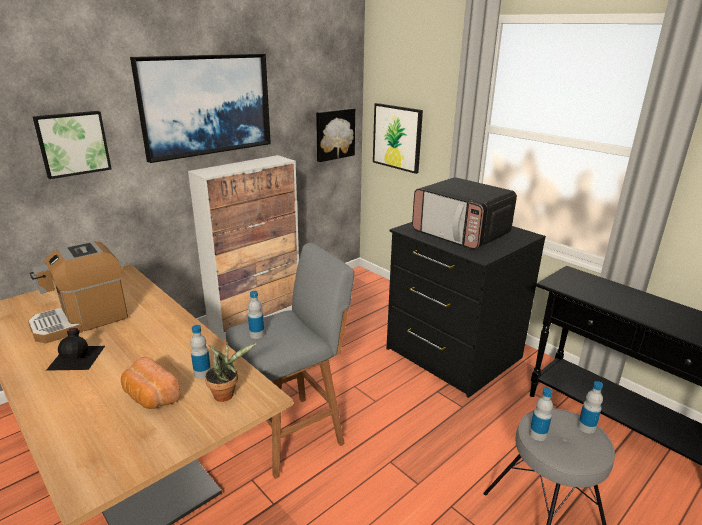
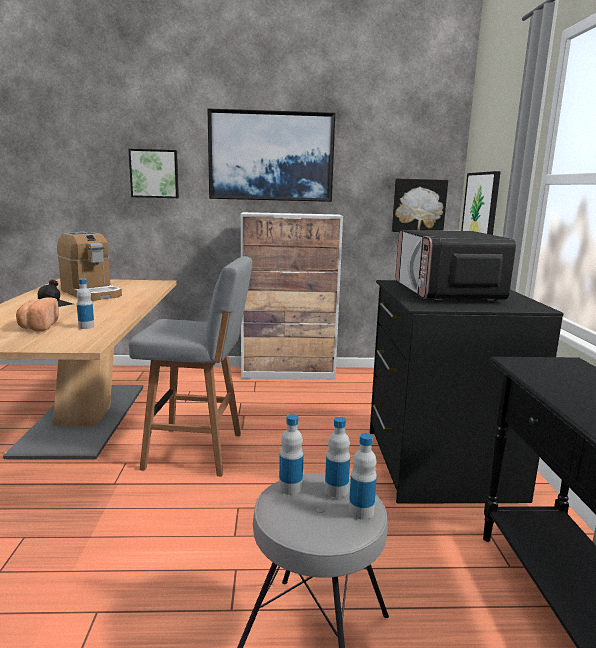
camera: 40 degrees right, 10 degrees down
coffee machine [28,241,128,343] -> coffee machine turned 135 degrees counterclockwise [57,231,122,301]
potted plant [205,342,257,402] -> none
bottle [248,291,264,339] -> bottle moved to [325,417,350,498]

